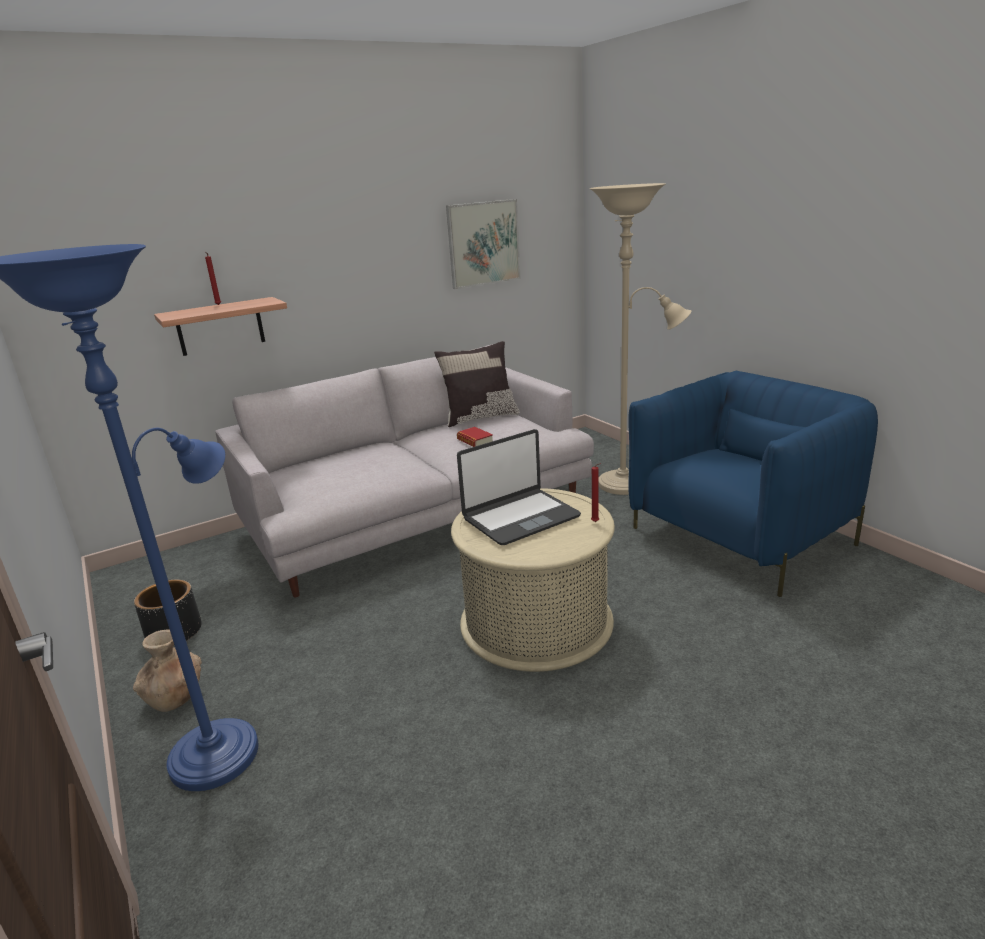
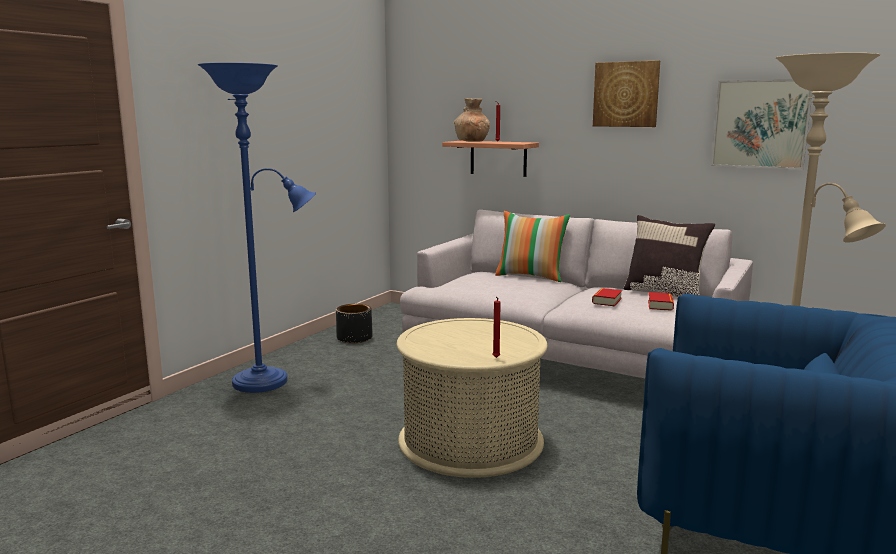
camera: 60 degrees right, 10 degrees down
brown vase [133,629,202,712] -> brown vase moved to [454,98,490,142]
laptop [457,429,581,545] -> none
none -> pillow [495,211,570,282]
none -> picture [593,60,660,127]
none -> book [648,292,674,311]

